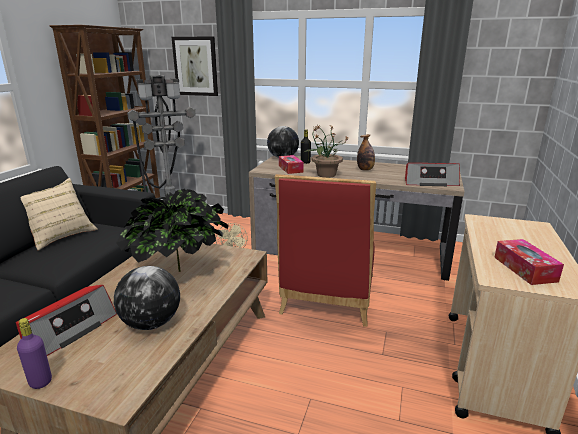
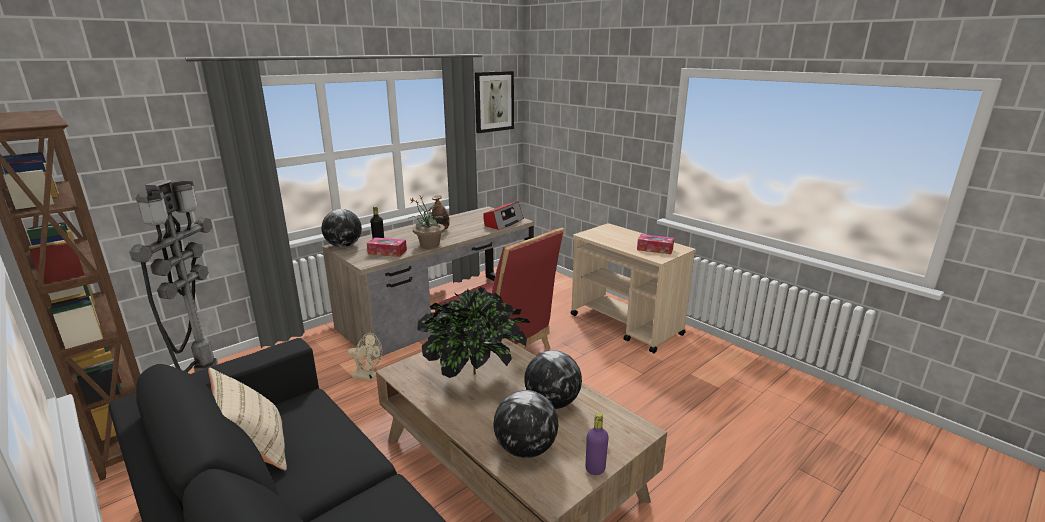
camera: 60 degrees left, 0 degrees up
radio [16,285,117,356] -> globe [493,390,559,458]
picture [172,36,218,96] -> picture moved to [475,71,514,133]

